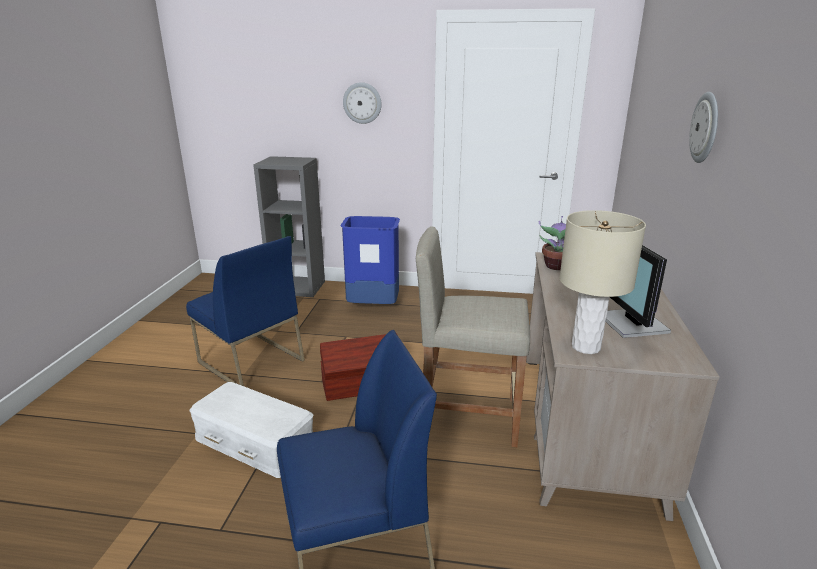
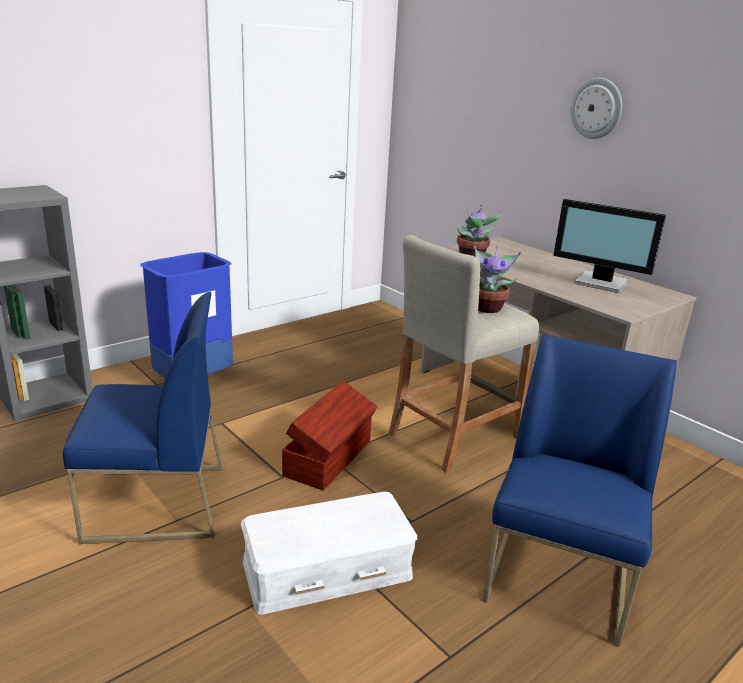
camera: 50 degrees left, 0 degrees up
wall clock [343,82,382,124] -> none
beige table lamp [559,210,646,354] -> none
none -> potted plant [474,246,521,313]

